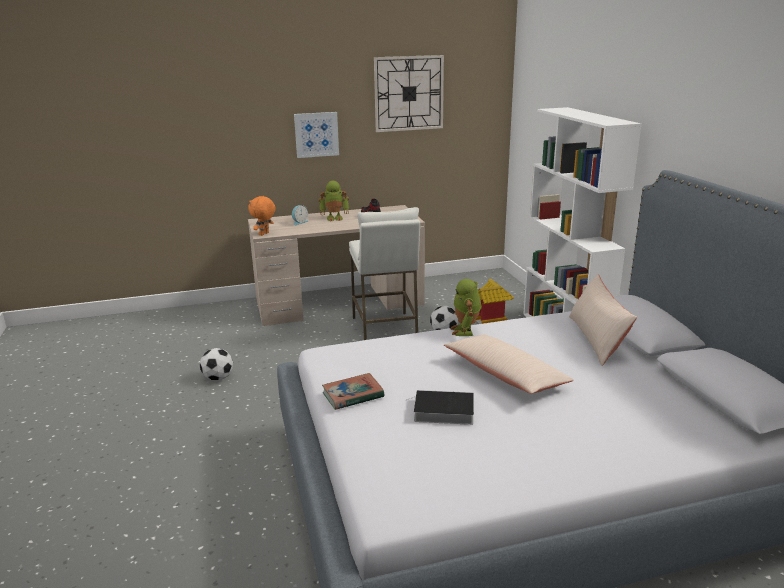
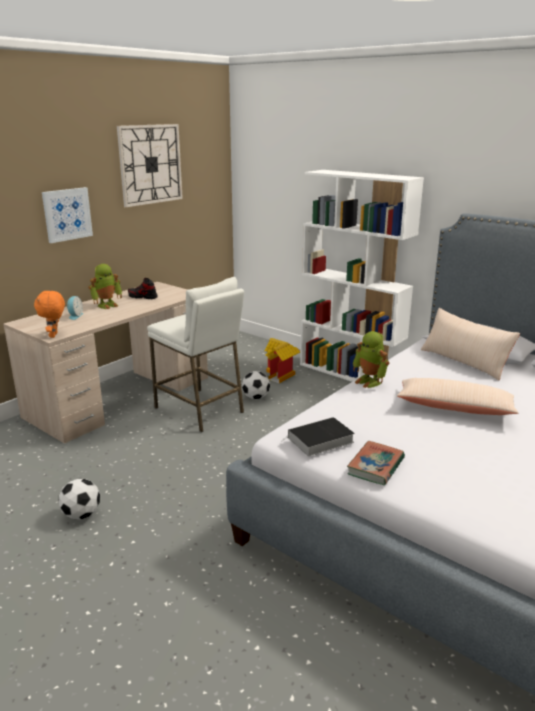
camera: 35 degrees left, 0 degrees up
book [406,390,474,425] -> book moved to [280,417,355,456]

